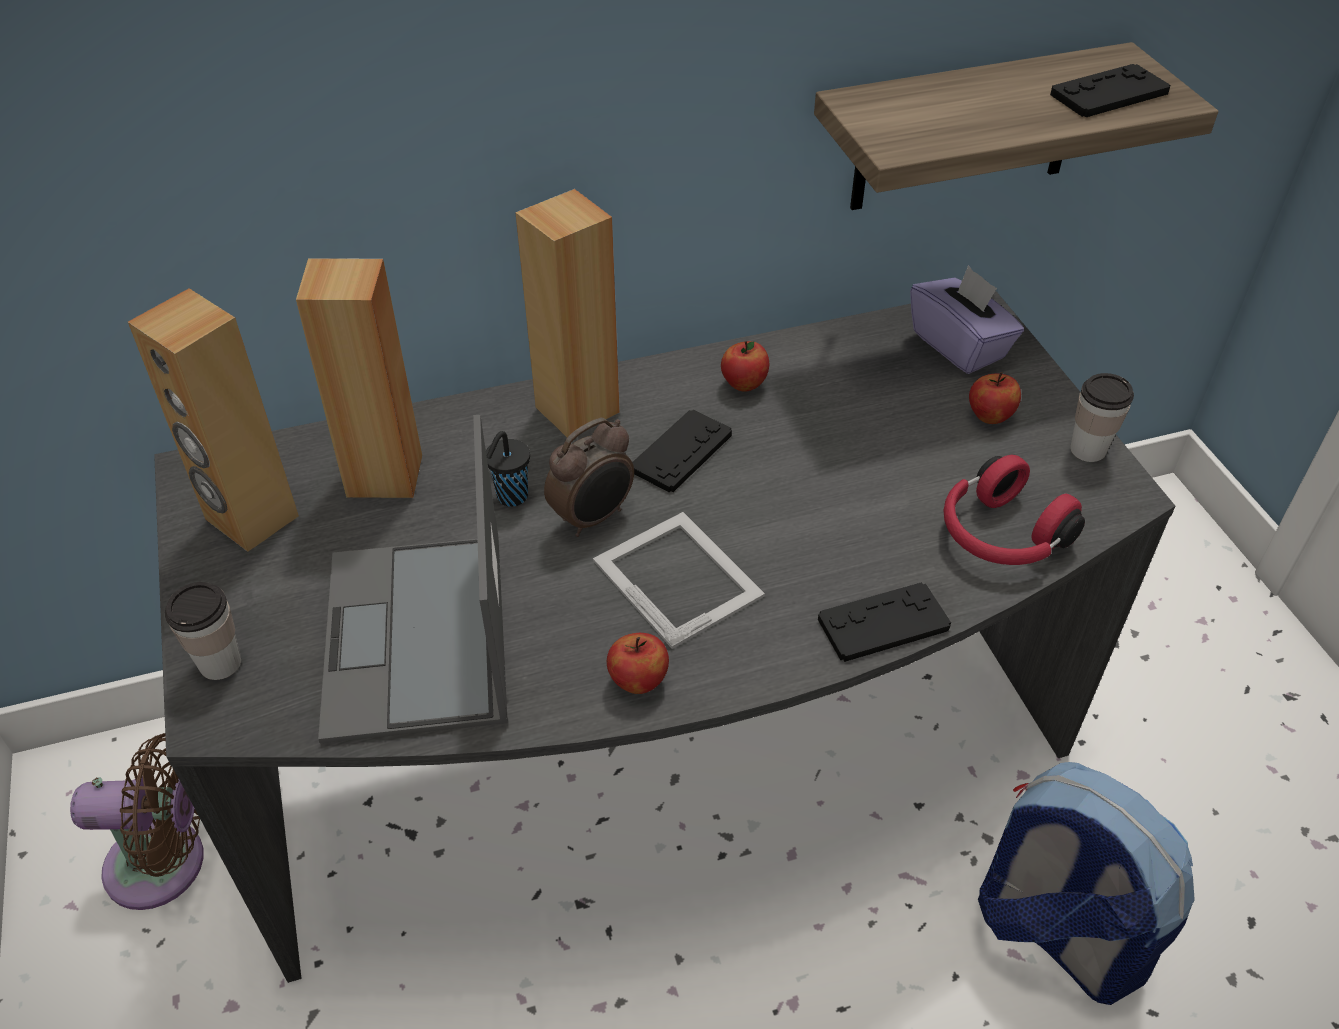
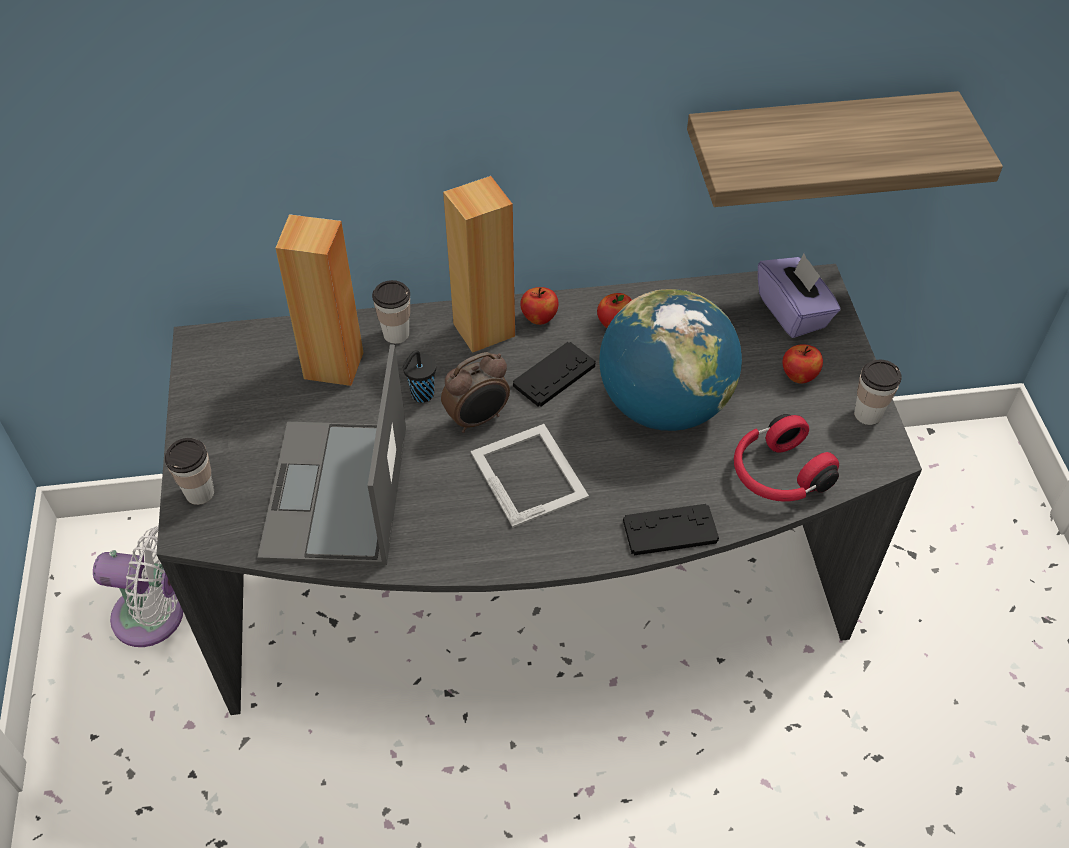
camera: 10 degrees right, 5 degrees up
brown fan [70,733,204,910] -> white fan [93,526,183,647]
brown speaker [128,288,299,552] -> none
apple [607,633,669,694] -> apple moved to [520,287,559,325]
backpack [978,762,1195,1005] -> none
black game controller [1050,64,1170,117] -> none
none -> cup [372,280,410,344]
none -> globe [599,289,742,431]

